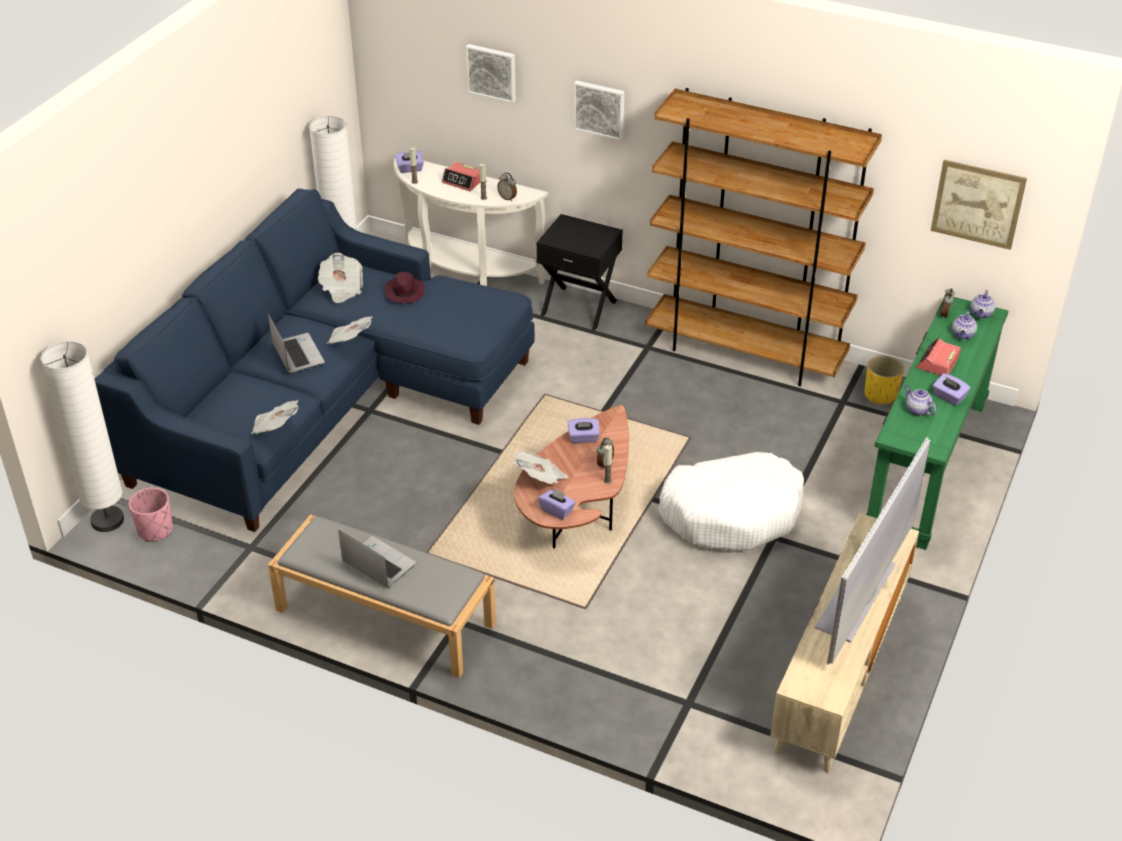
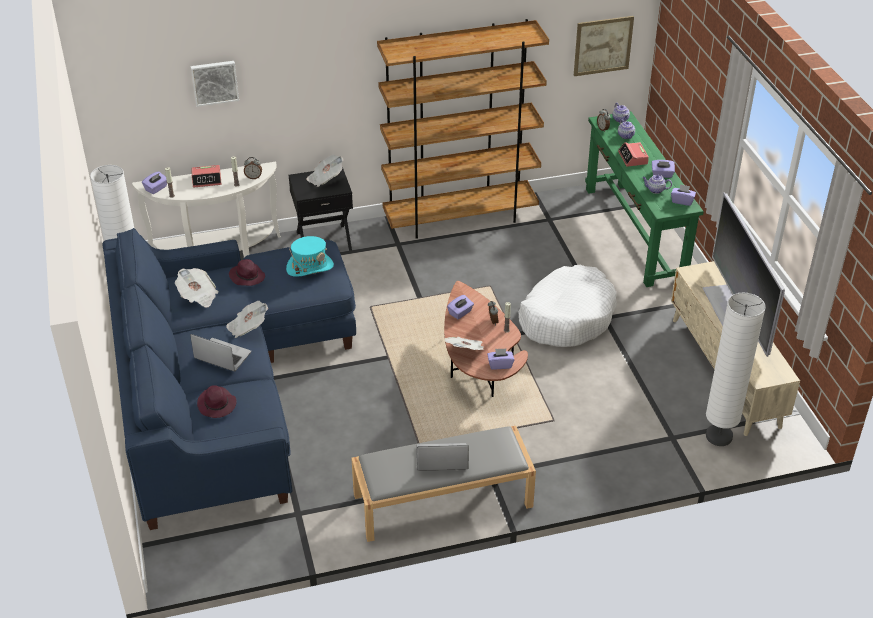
camera: 40 degrees left, 0 degrees up
white floor lamp [41,341,124,532] -> white floor lamp moved to [706,293,766,446]
pink planter [128,487,173,542] -> none
newspaper [251,400,298,434] -> newspaper moved to [307,154,344,187]
picture [573,80,625,141] -> none
yellow planter [864,355,904,404] -> none
none -> purple hat [197,385,237,418]
none -> turquoise hat [286,236,334,277]
none -> purple tissue box [671,184,696,206]

